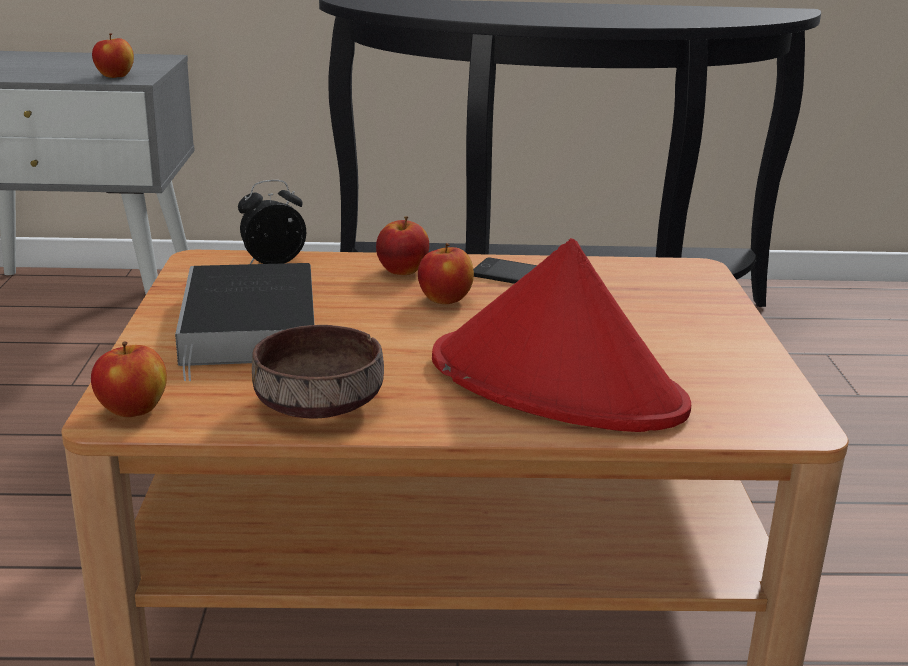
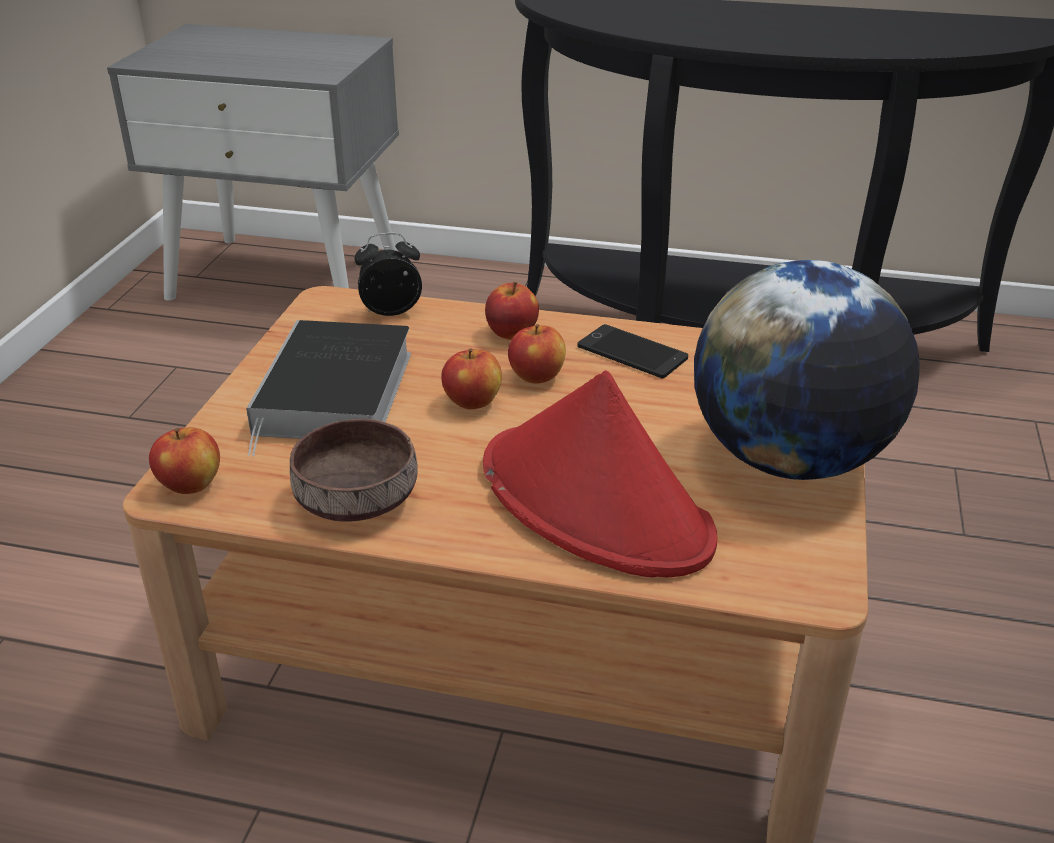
camera: 15 degrees right, 10 degrees up
apple [92,33,134,78] -> apple moved to [441,348,502,409]
none -> globe [694,260,920,480]

